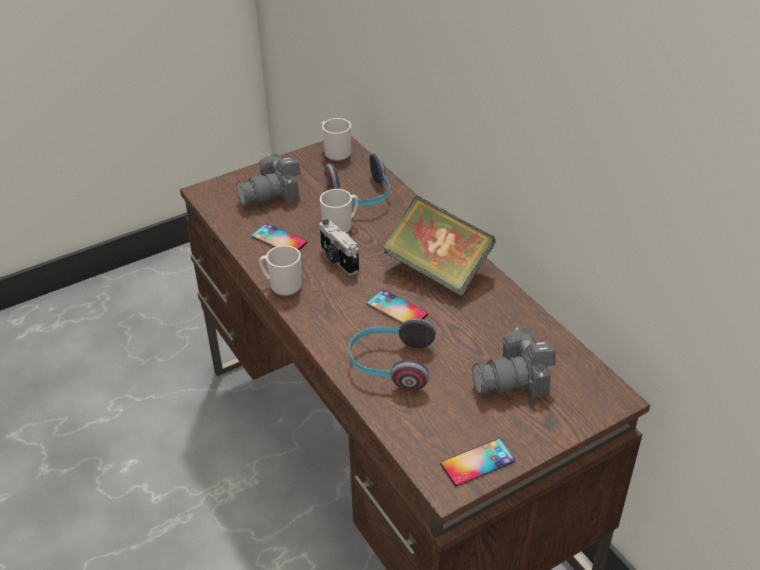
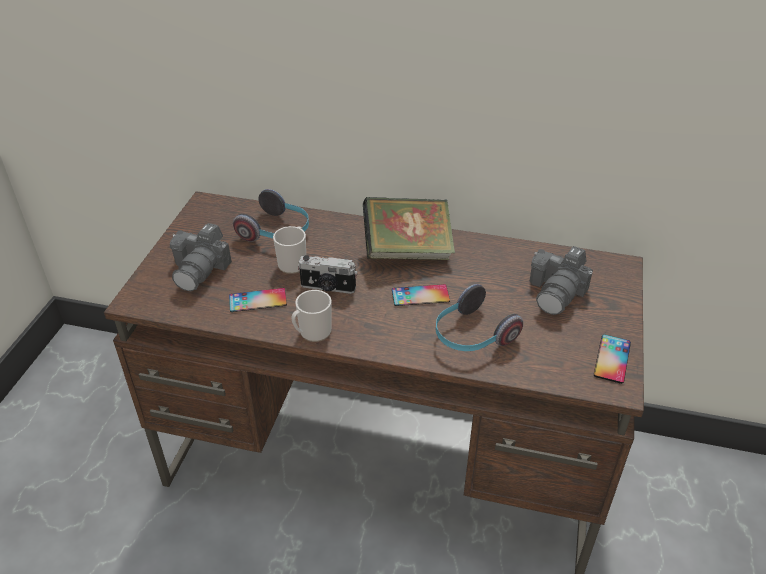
camera: 45 degrees left, 0 degrees up
mug [320,118,351,161] -> none

